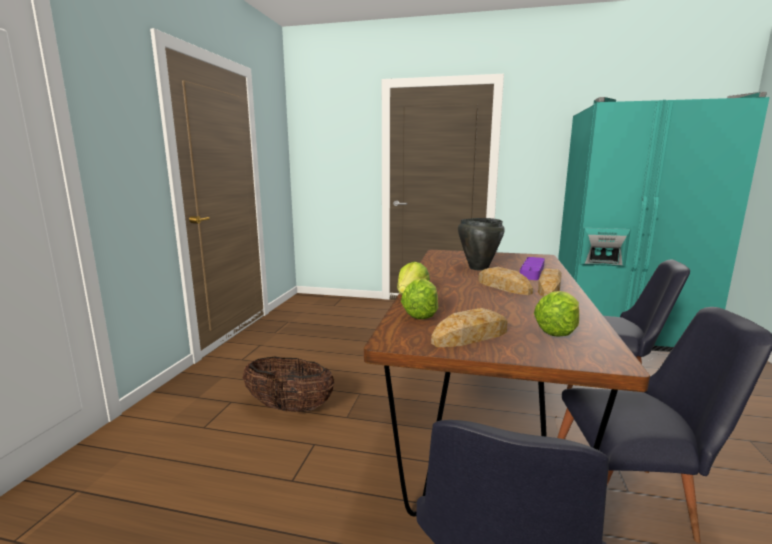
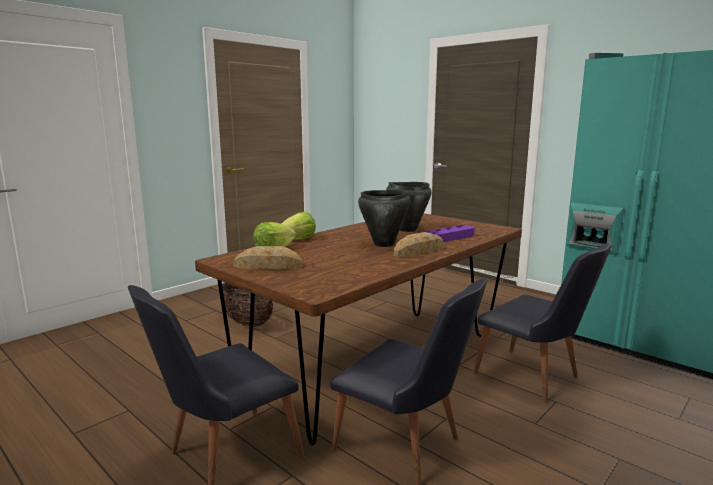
camera: 30 degrees right, 0 degrees up
bread [478,267,533,295] -> black cooking pot [358,190,411,247]
lettuce [534,291,579,337] -> none

